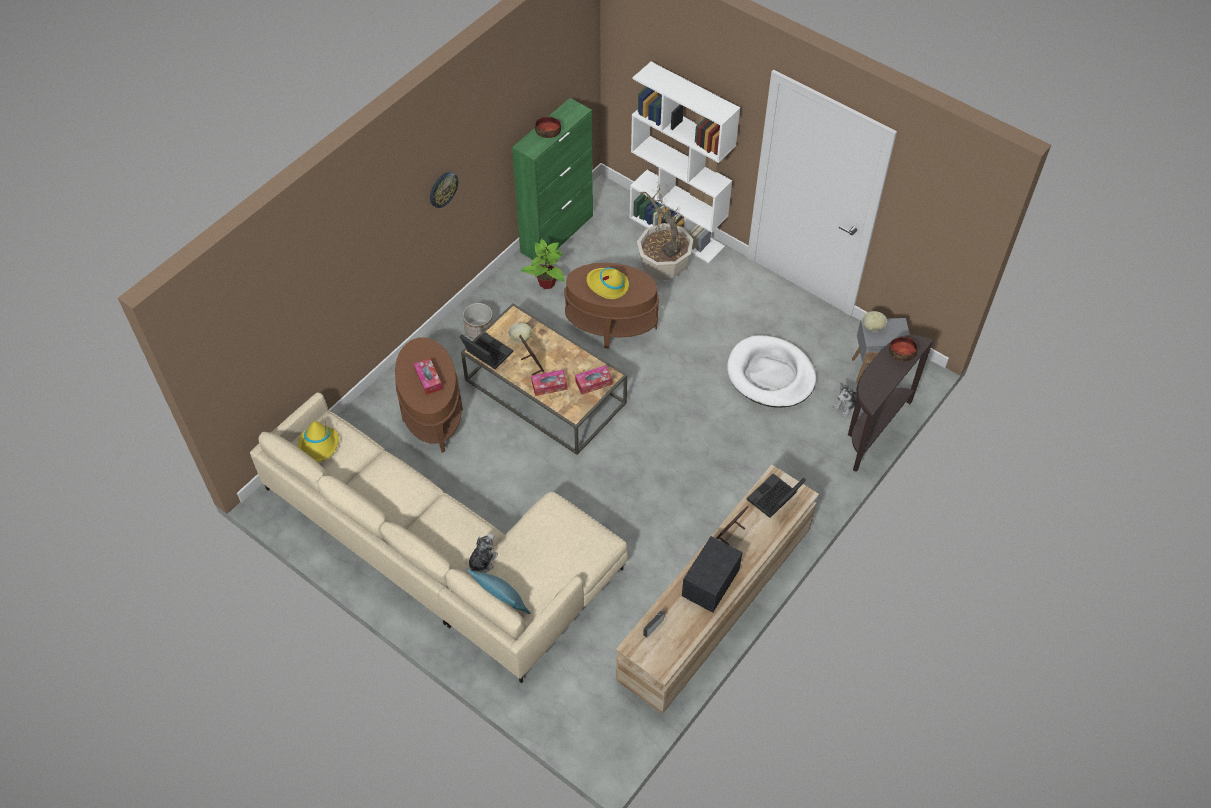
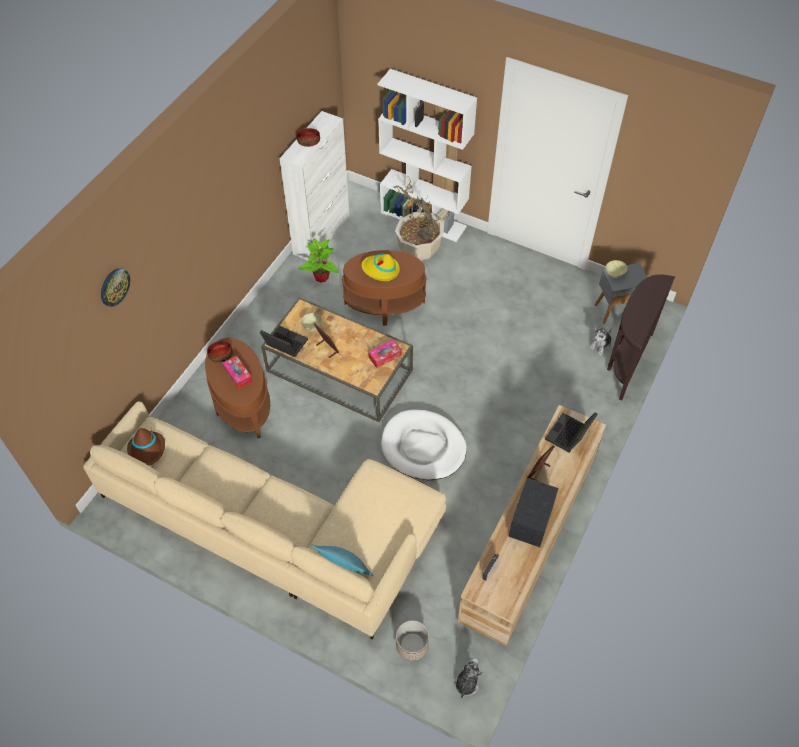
camera: 10 degrees left, 0 degrees up
yellow hat [298,421,339,462] -> brown hat [127,428,165,465]
wall clock [430,172,458,208] -> wall clock moved to [101,268,130,307]
planter [463,303,493,339] -> planter moved to [396,620,429,661]
plush toy [469,534,498,573] -> plush toy moved to [454,658,483,699]
green cabinet [512,98,593,265] -> white cabinet [280,111,349,260]
tissue box [531,370,568,396] -> none
white dog bed [727,335,816,408] -> white dog bed moved to [381,410,467,480]
bowl [889,337,918,361] -> bowl moved to [207,341,233,363]

